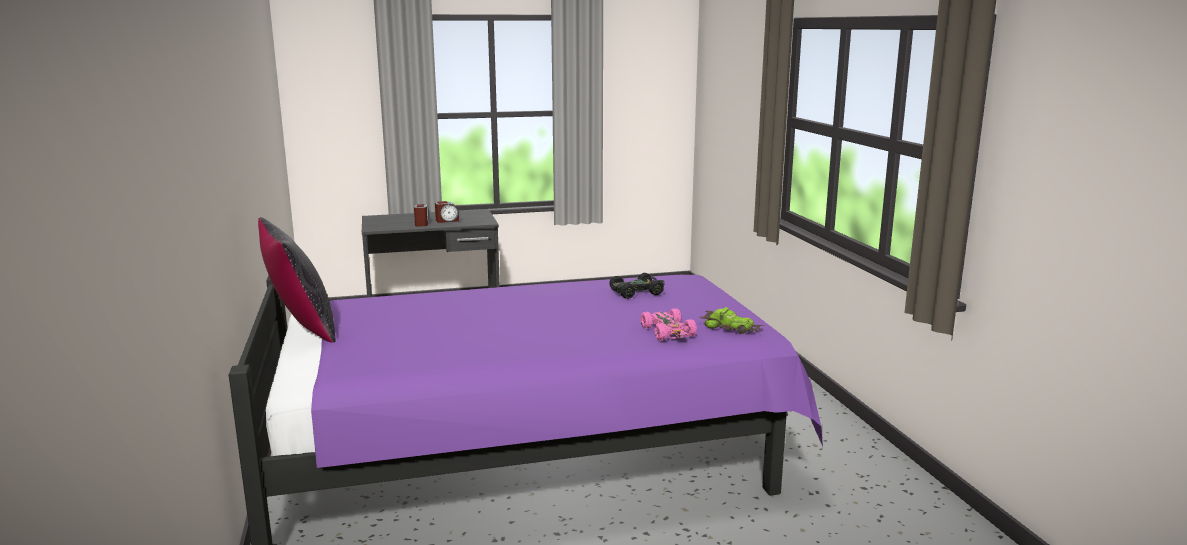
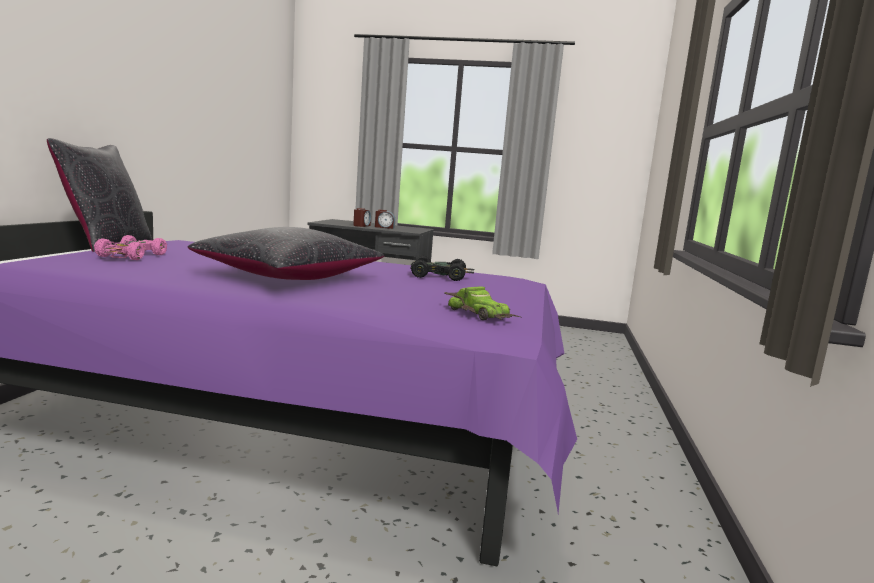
camera: 25 degrees right, 5 degrees down
pink toy car [641,308,697,341] -> pink toy car moved to [94,235,167,260]
none -> black pillow [188,227,385,280]

